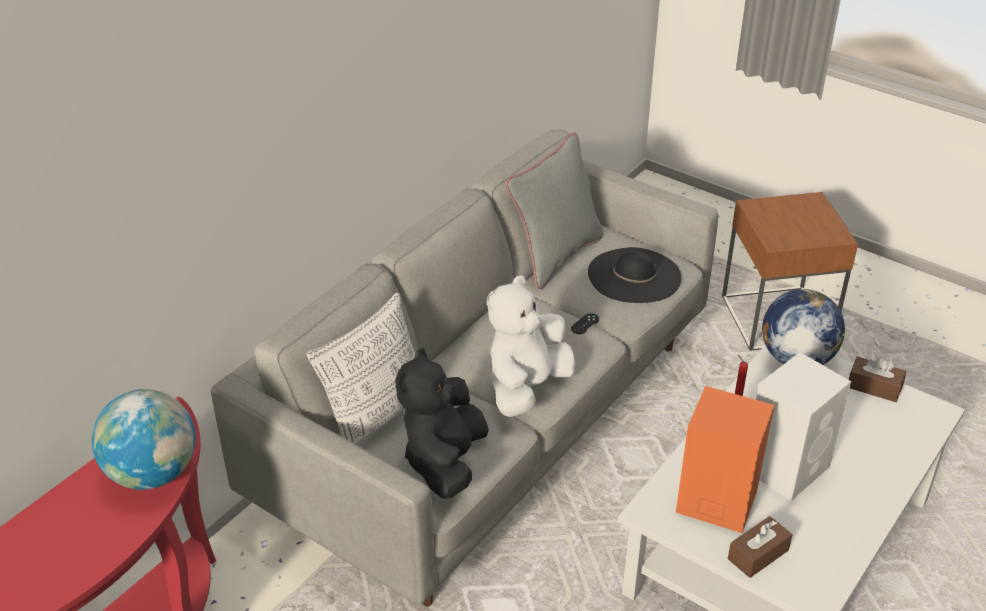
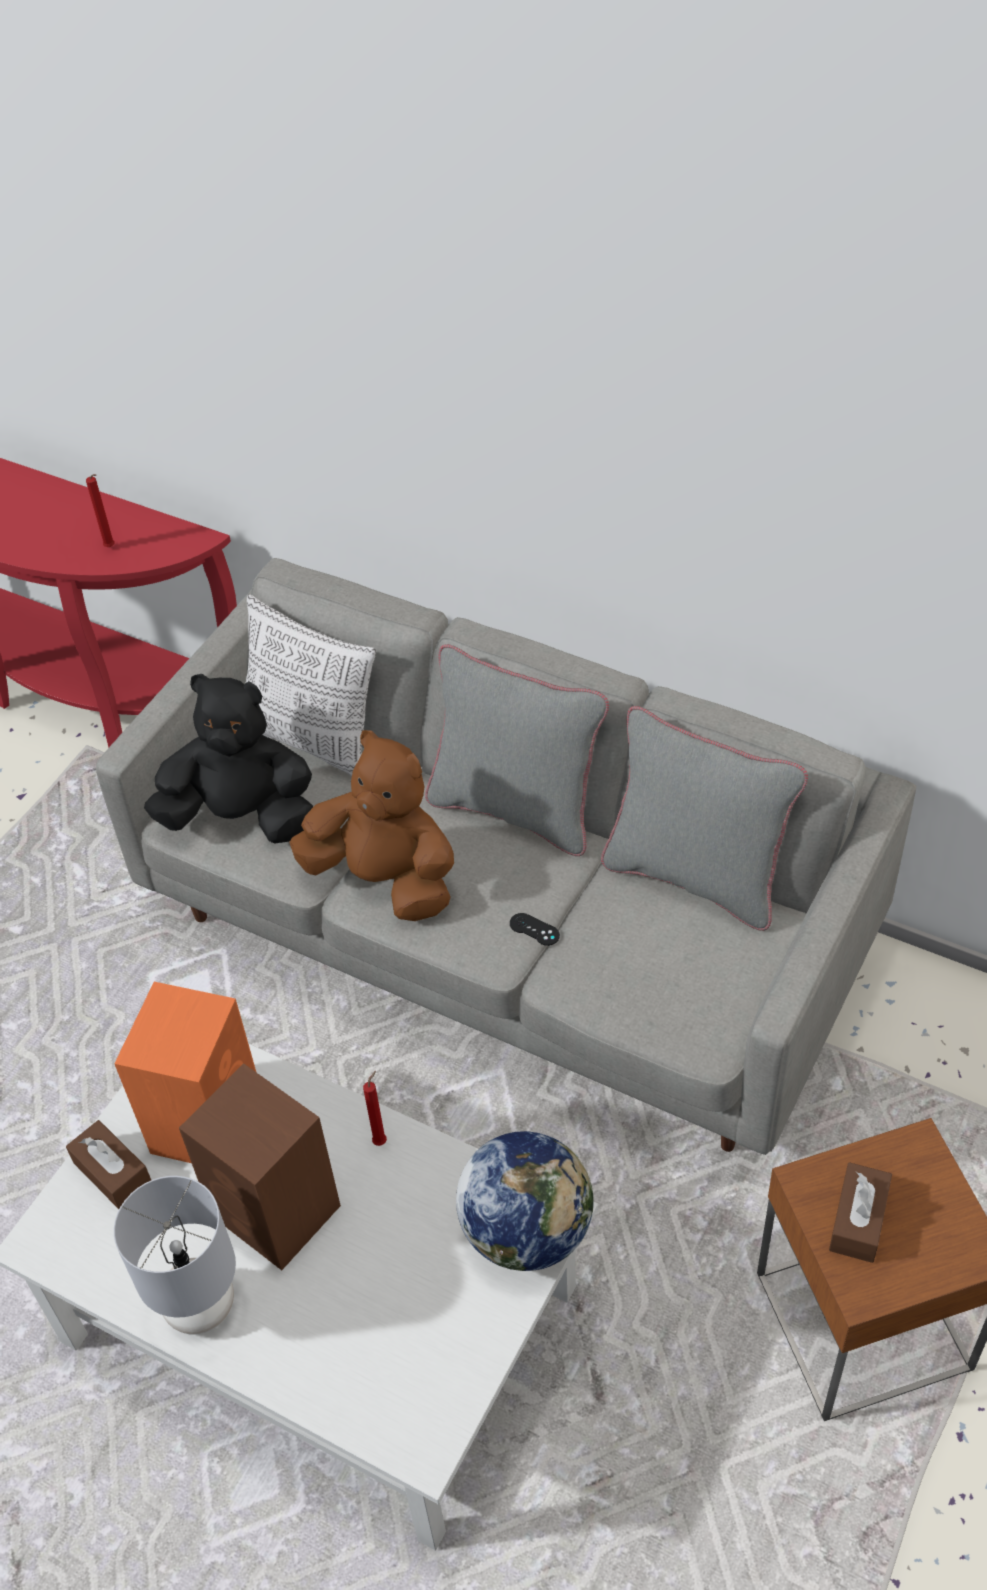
camera: 85 degrees right, 10 degrees up
globe [92,389,195,490] -> red candle [86,474,115,547]
white plush toy [487,276,575,417] -> brown plush toy [289,730,454,921]
black hat [588,247,681,303] -> none
white speaker [756,352,851,501] -> brown speaker [179,1063,341,1270]
brown tissue box [849,356,906,402] -> brown tissue box moved to [829,1162,892,1263]
none -> grey table lamp [114,1176,236,1335]
none -> grey pillow [425,644,609,856]

